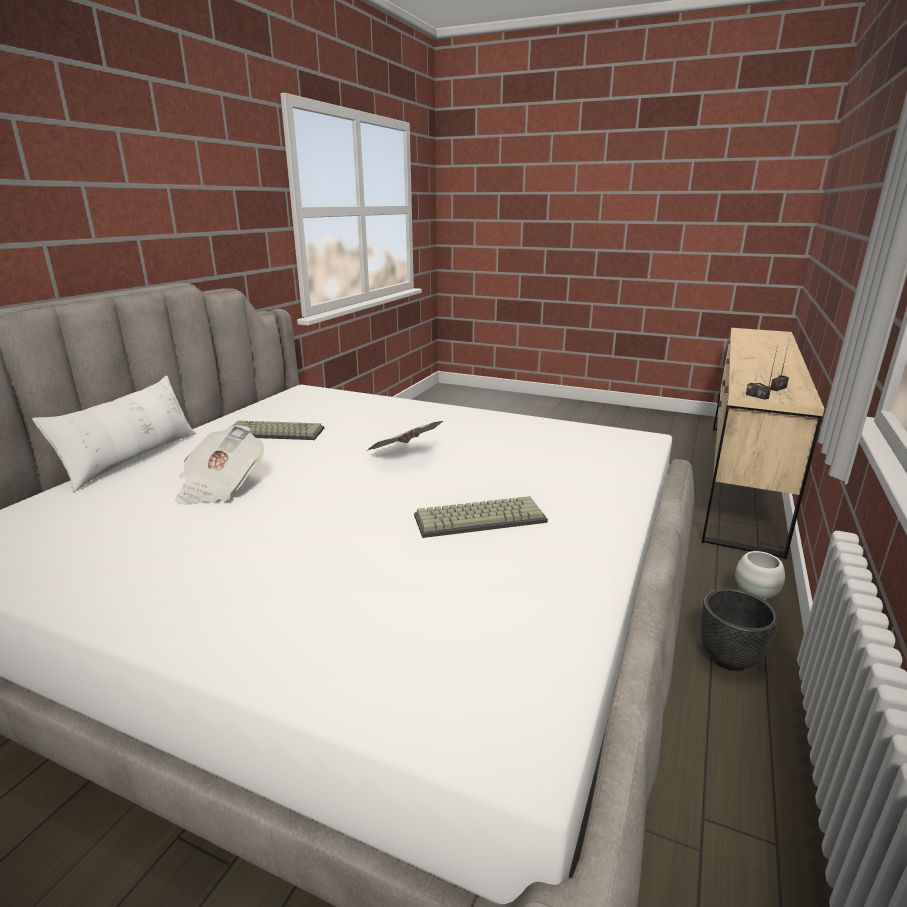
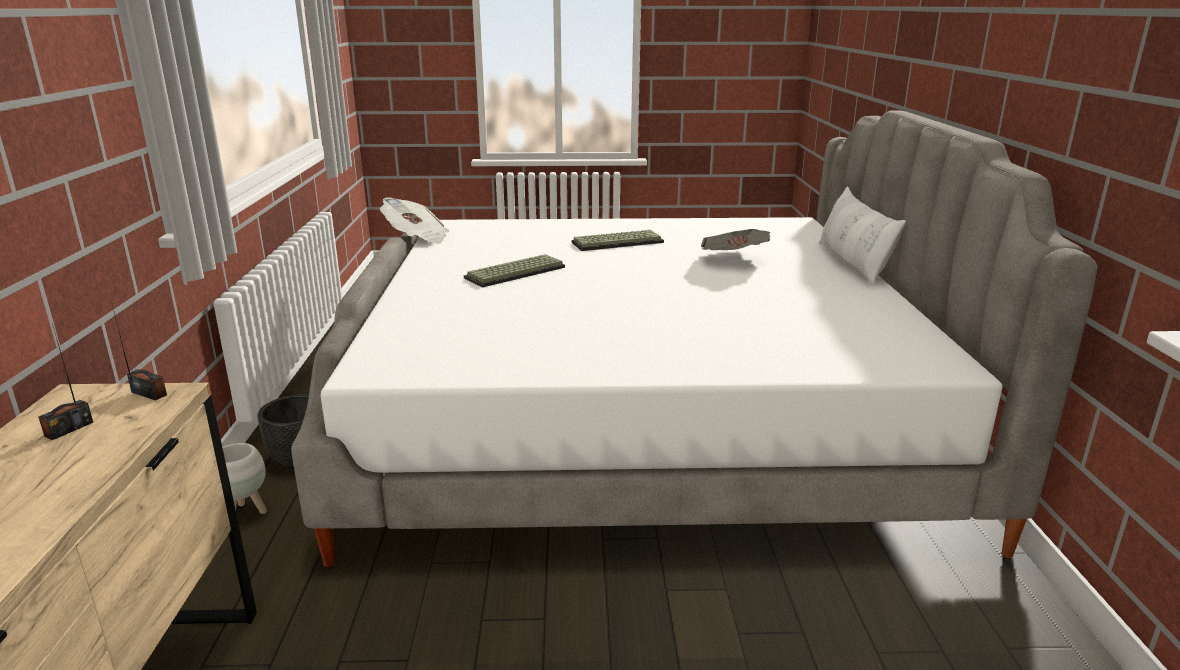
camera: 155 degrees right, 0 degrees up
keyboard [231,421,324,440] -> keyboard moved to [572,230,664,251]
newspaper [366,421,443,451] -> newspaper moved to [380,197,449,244]

